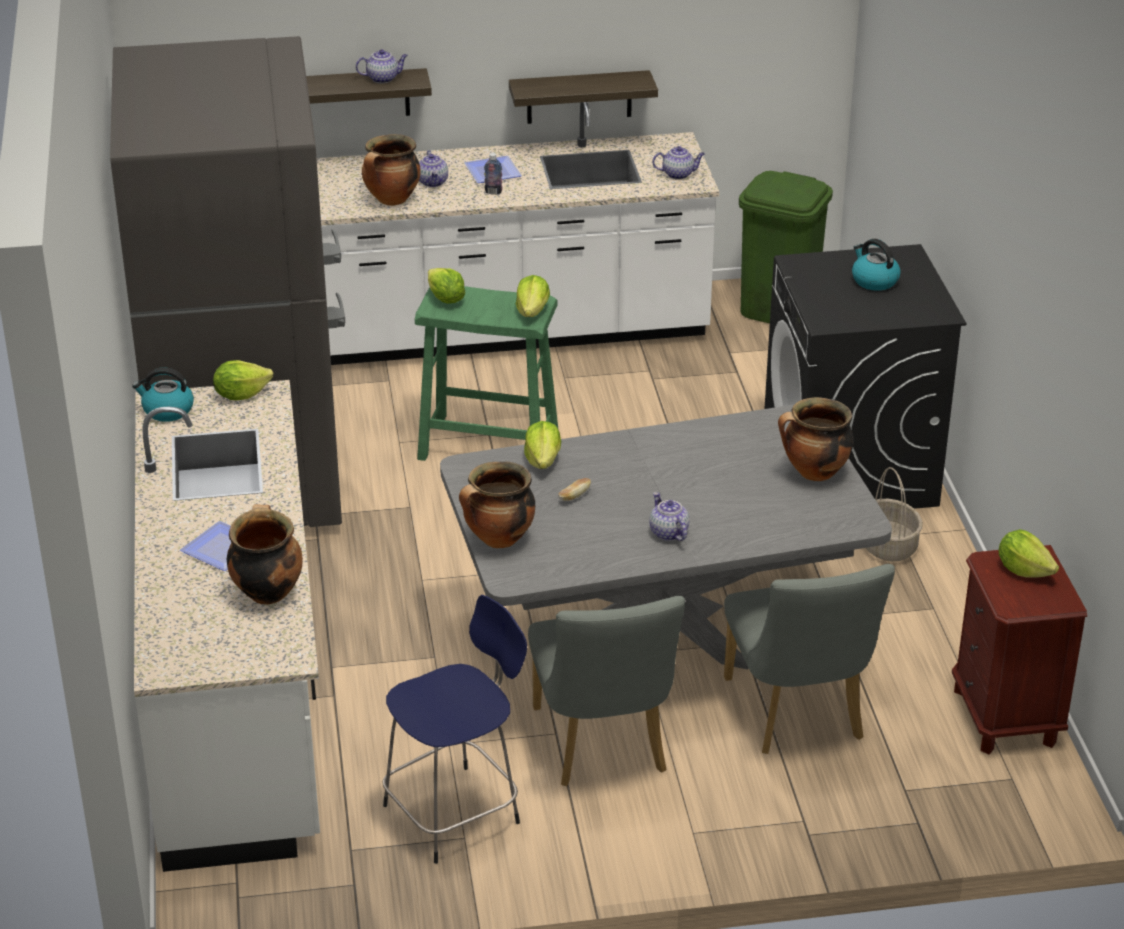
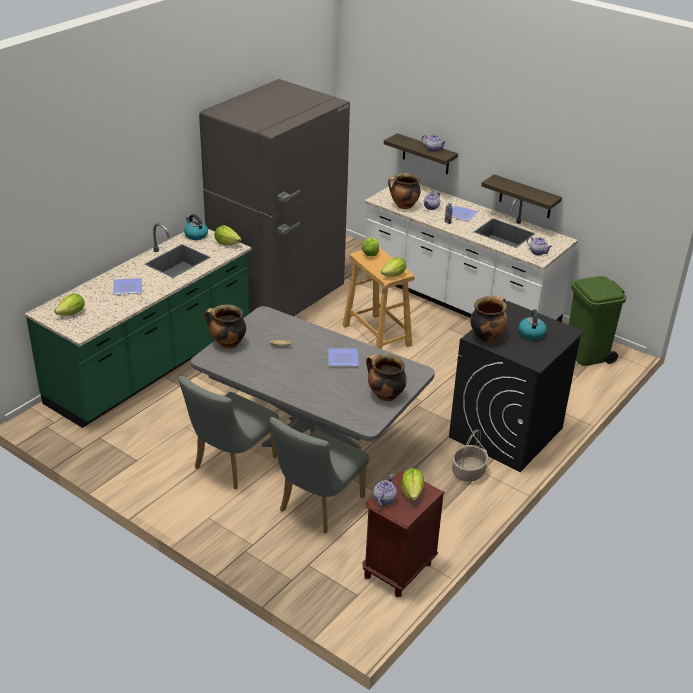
camera: 45 degrees right, 0 degrees up
white counter [134,380,320,872] -> green counter [25,223,251,428]
cooking pot [227,504,303,605] -> cooking pot moved to [470,295,508,343]
blue stool [383,595,527,864] -> none
green stool [415,286,558,461] -> beige stool [342,247,415,349]
lettuce [524,421,561,469] -> lettuce moved to [54,294,85,316]
teapot [649,492,690,541] -> teapot moved to [373,474,397,506]
none -> plate [328,348,359,366]

